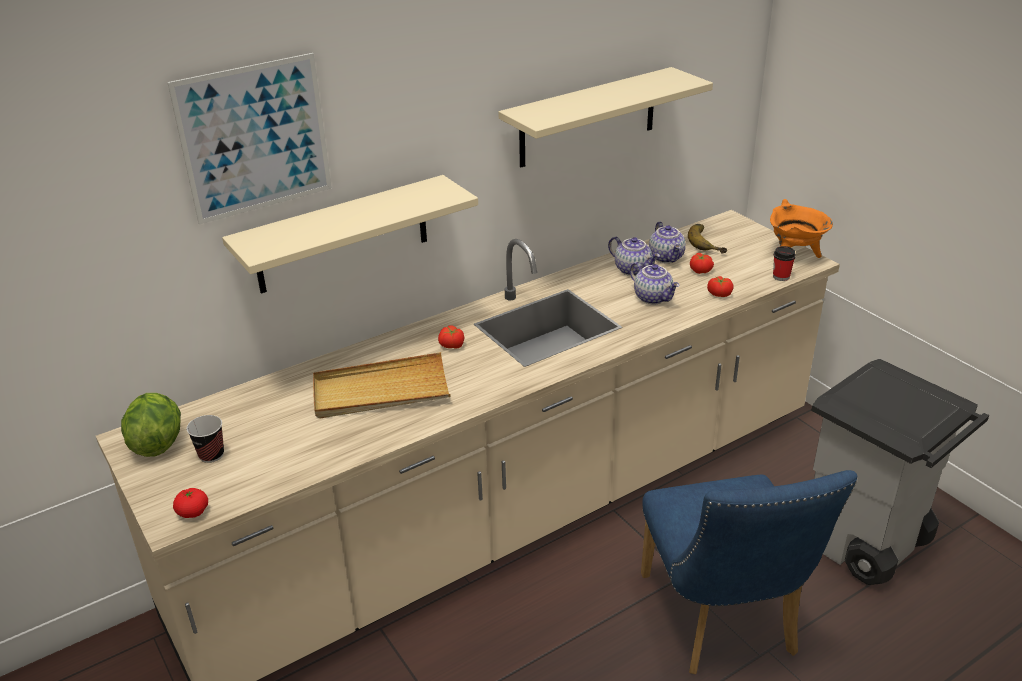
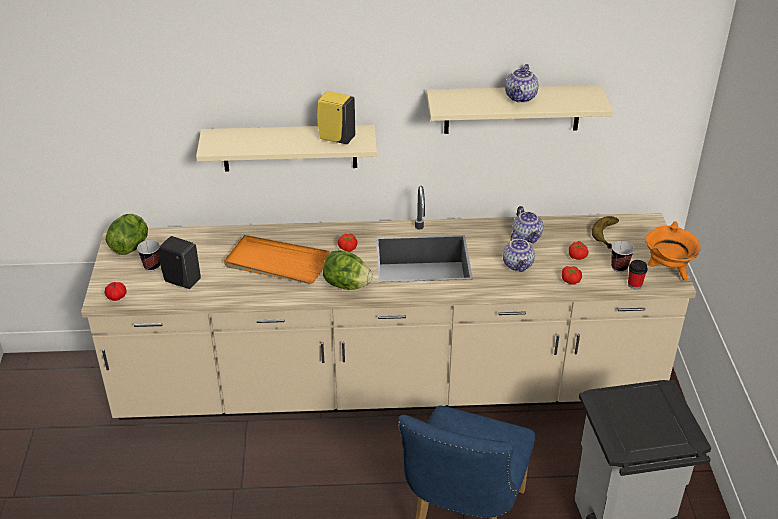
camera: 30 degrees right, 5 degrees up
picture [167,53,332,225] -> none
beige tray [313,352,451,419] -> orange tray [224,235,330,284]
teapot [649,221,686,263] -> teapot moved to [505,64,538,103]
none -> black soap dispenser [159,236,201,289]
none -> yellow soap dispenser [317,91,355,144]
none -> lettuce [323,250,373,290]
none -> cup [611,241,635,272]

